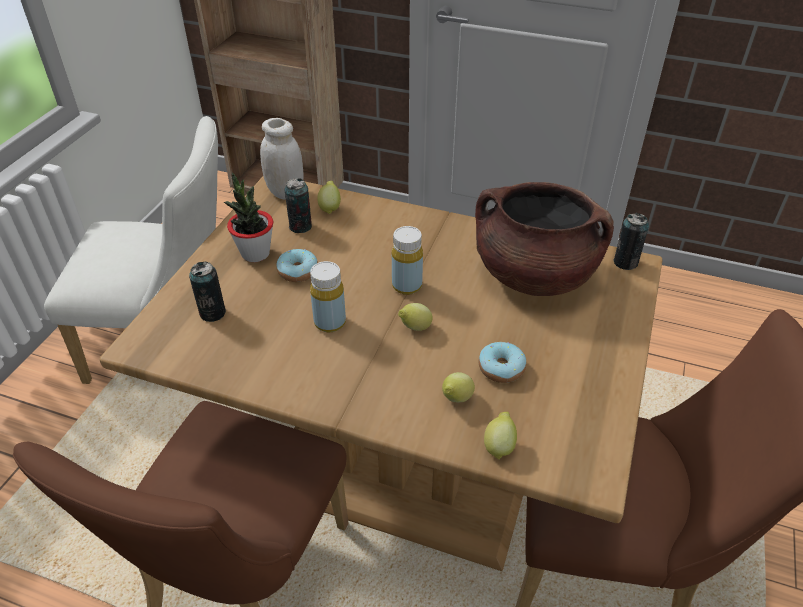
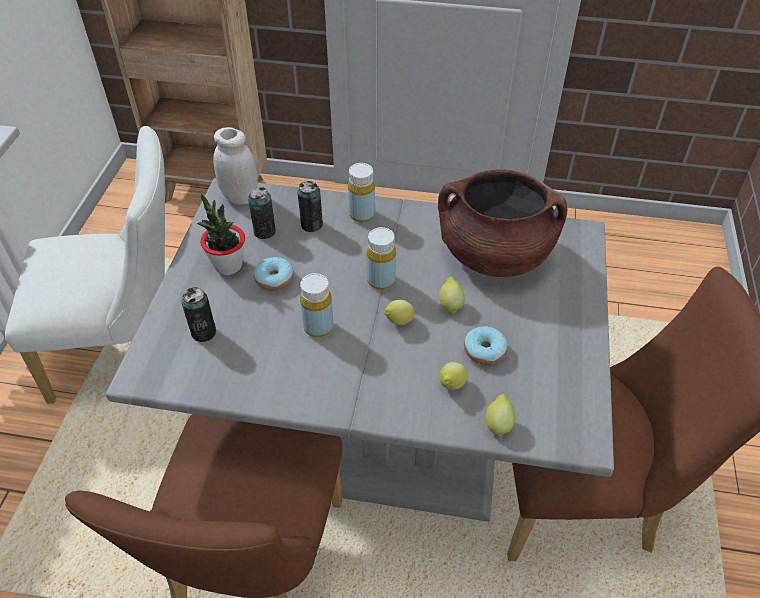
camera: 10 degrees left, 5 degrees up
brown dining table [100,176,663,571] -> grey dining table [106,178,614,522]
lemon [317,181,341,214] -> lemon moved to [439,277,465,314]
can [614,213,649,270] -> can moved to [297,181,323,232]
none -> yellow bottle [348,163,375,222]

